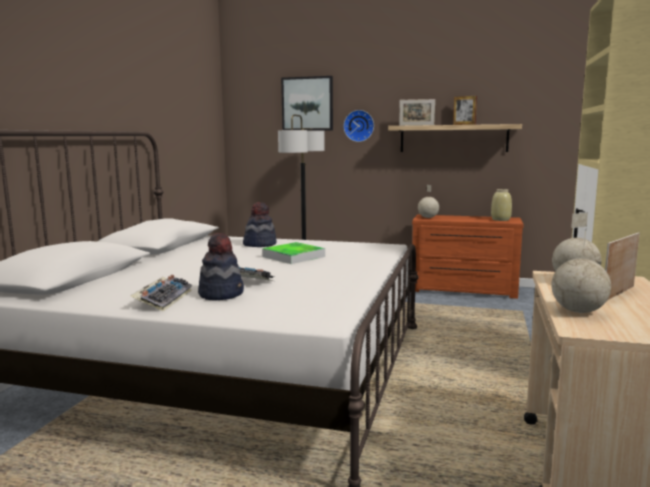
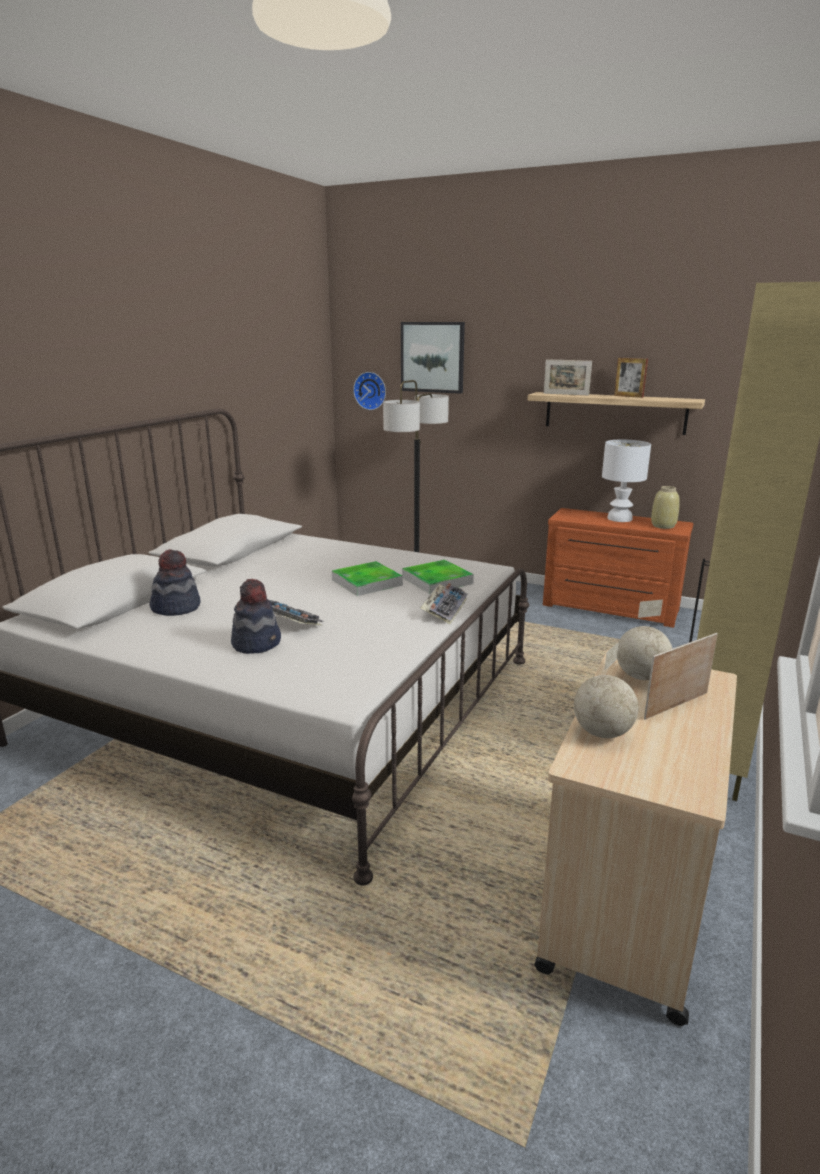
camera: 10 degrees right, 10 degrees up
keyboard [130,275,192,311] -> keyboard moved to [420,583,467,625]
hat [243,202,277,247] -> hat moved to [150,549,200,616]
wall clock [343,110,374,142] -> wall clock moved to [353,372,386,410]
globe [418,185,439,218] -> none
none -> tray [402,560,474,594]
none -> white table lamp [602,440,651,522]

